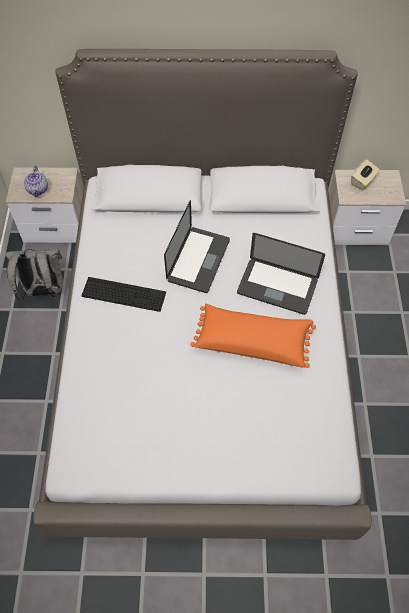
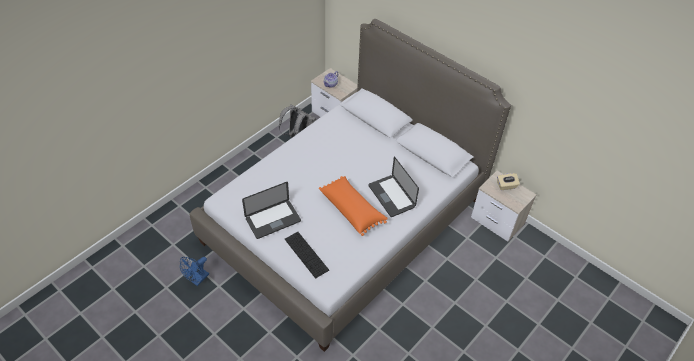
camera: 40 degrees right, 10 degrees down
keyboard [81,277,166,312] -> keyboard moved to [285,232,329,279]
laptop [164,200,230,293] -> laptop moved to [242,182,301,239]
none -> blue fan [180,257,209,286]

